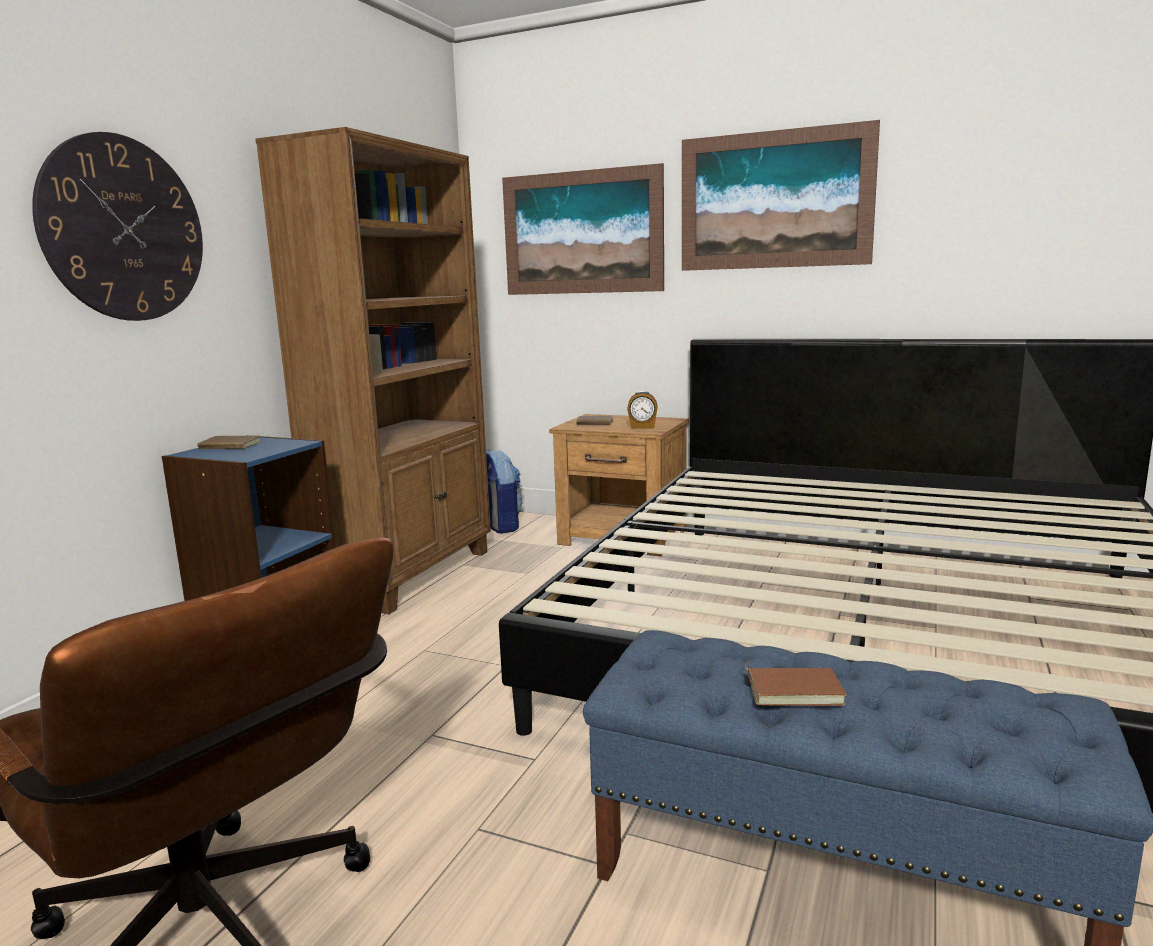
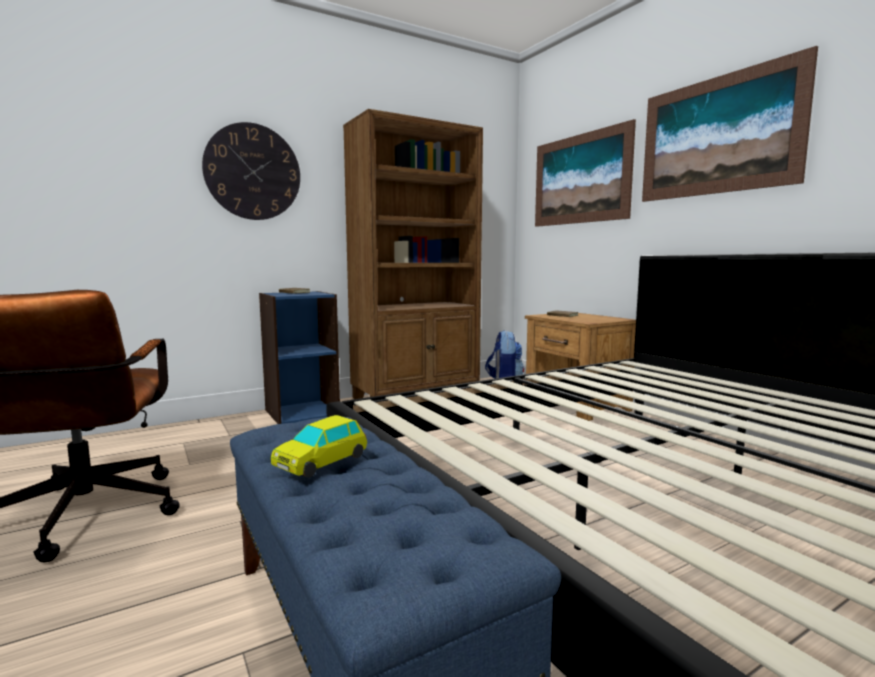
camera: 35 degrees right, 5 degrees down
alarm clock [627,391,657,429] -> none
brown book [745,661,847,706] -> toy car [271,415,367,478]

